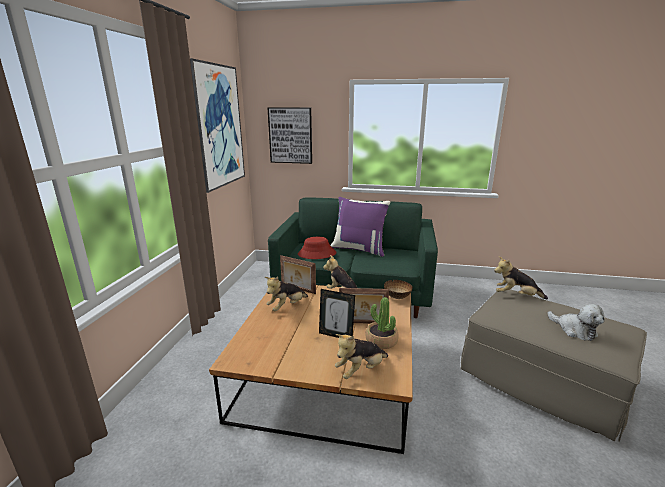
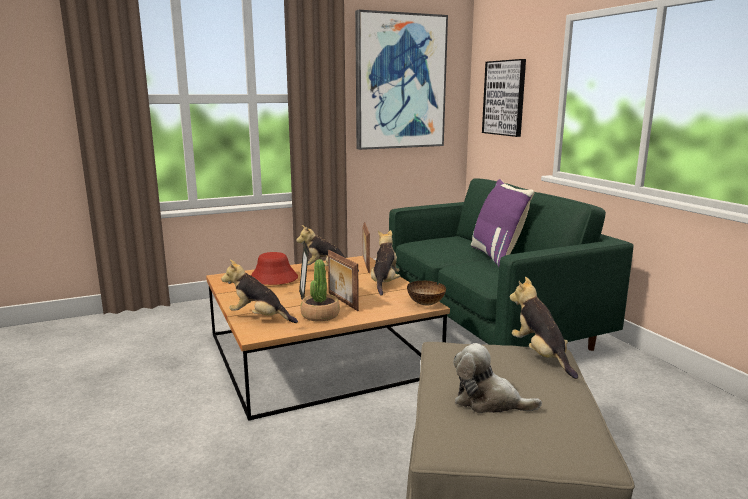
camera: 55 degrees right, 5 degrees down
red hat [298,237,336,259] -> red hat moved to [251,252,298,285]
plush toy [548,304,605,341] -> plush toy turned 90 degrees clockwise [454,343,542,413]

